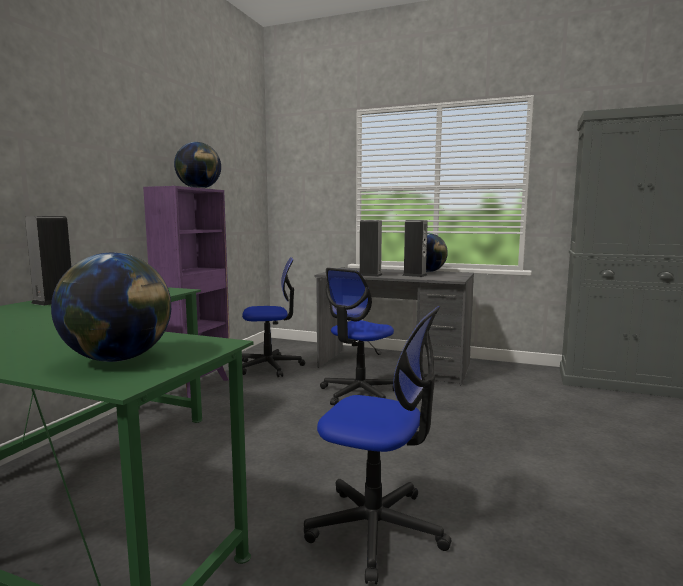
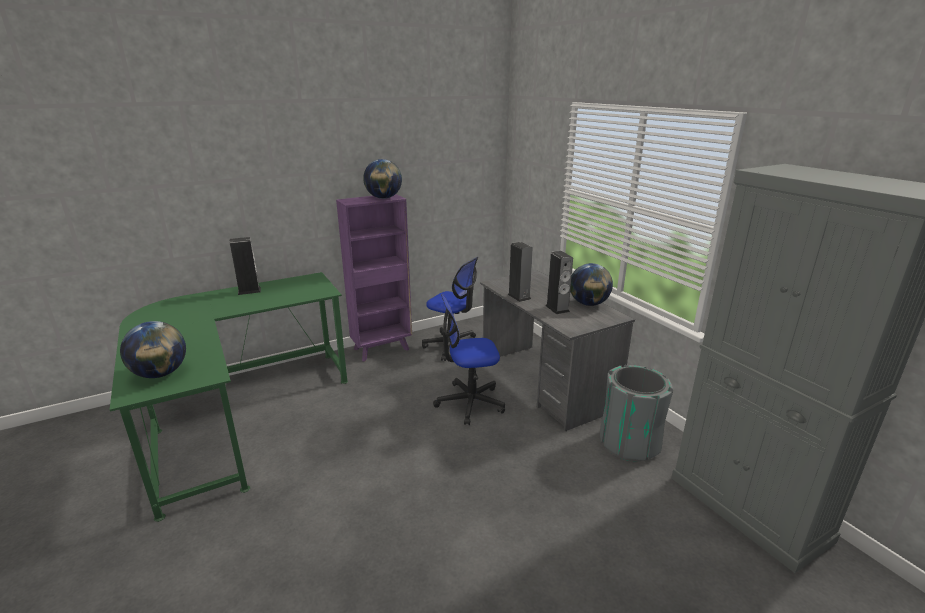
camera: 40 degrees right, 15 degrees up
office chair [304,306,451,584] -> none
none -> grey trash can [600,365,673,461]

